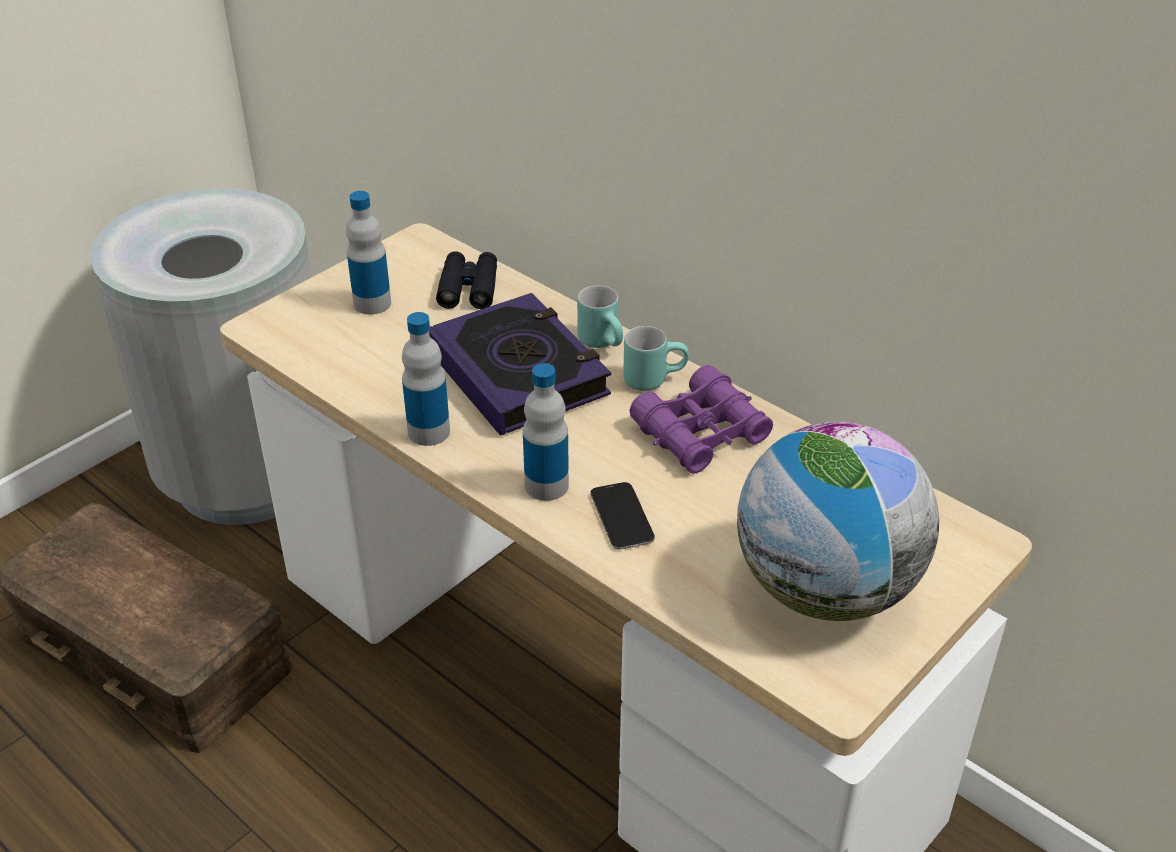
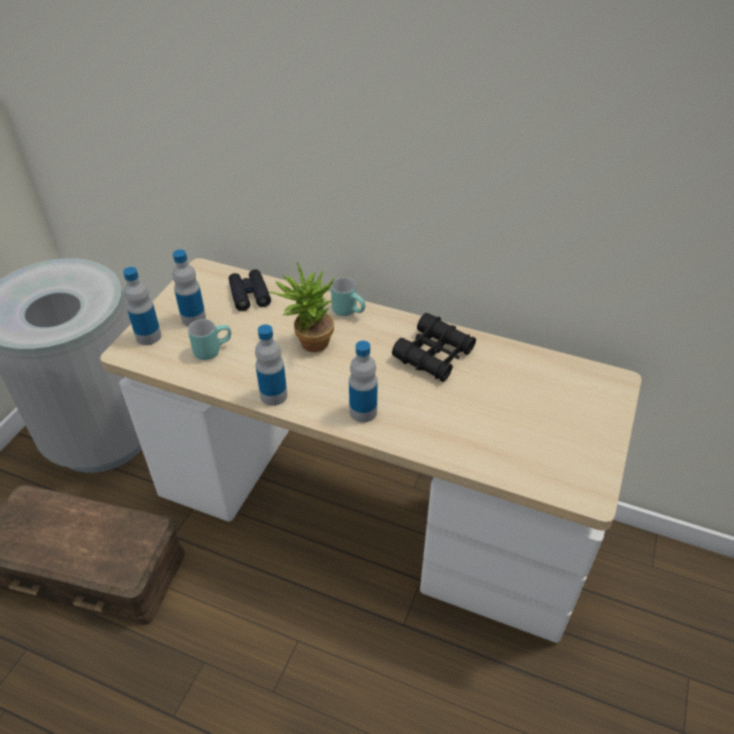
camera: 20 degrees left, 5 degrees up
book [429,293,611,436] -> potted plant [269,262,336,352]
phone [590,482,655,550] -> none
turquoise mug [623,326,689,391] -> turquoise mug moved to [188,319,231,360]
purple binoculars [629,365,773,474] -> black binoculars [392,313,476,382]
globe [737,422,939,621] -> none
none -> bottle [123,267,161,345]

